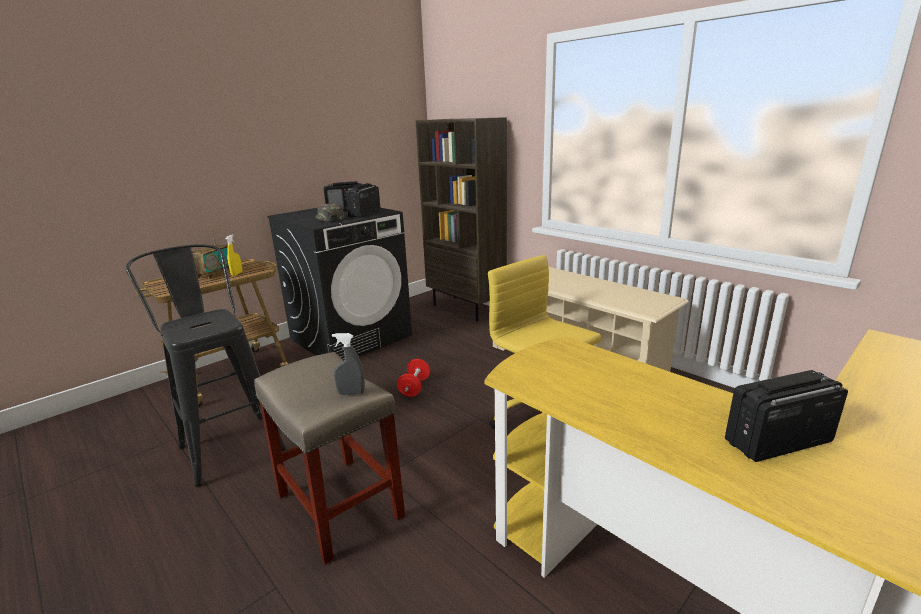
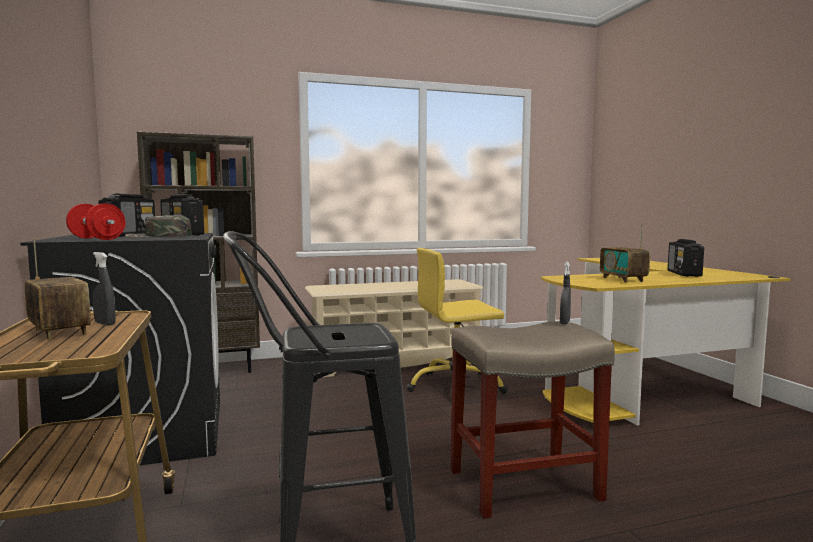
camera: 65 degrees left, 15 degrees down
yellow spray bottle [226,234,242,276] -> grey spray bottle [92,252,116,326]
red dumbbell [397,359,430,397] -> red dumbbell moved to [66,203,126,240]
none -> radio [600,223,650,283]

